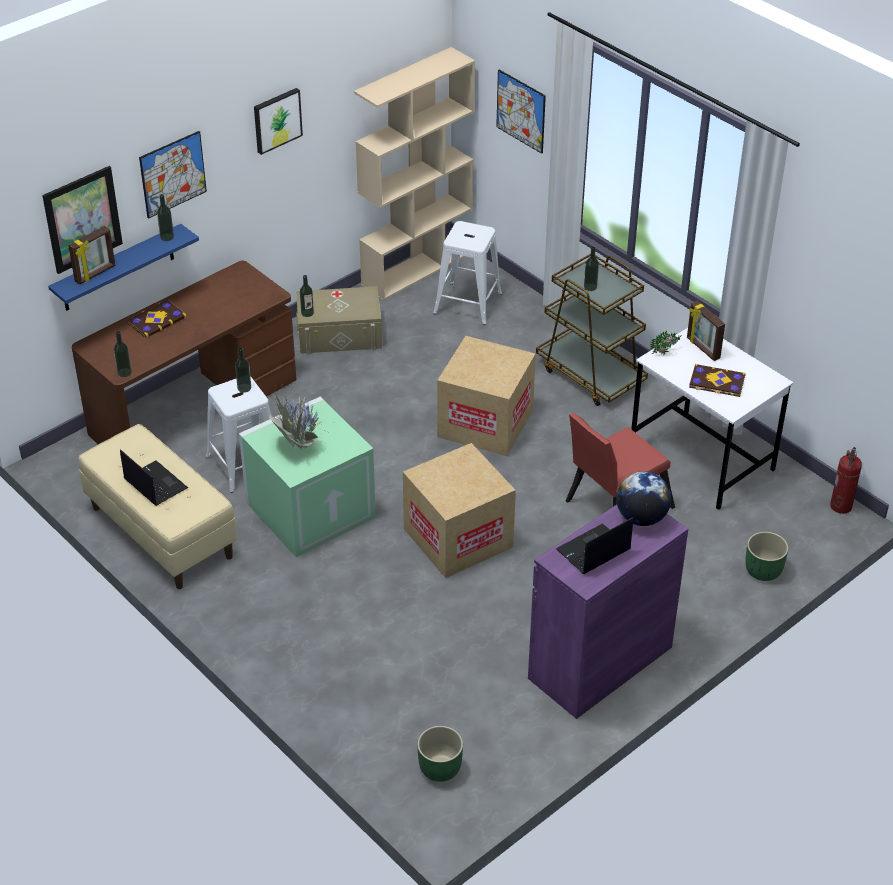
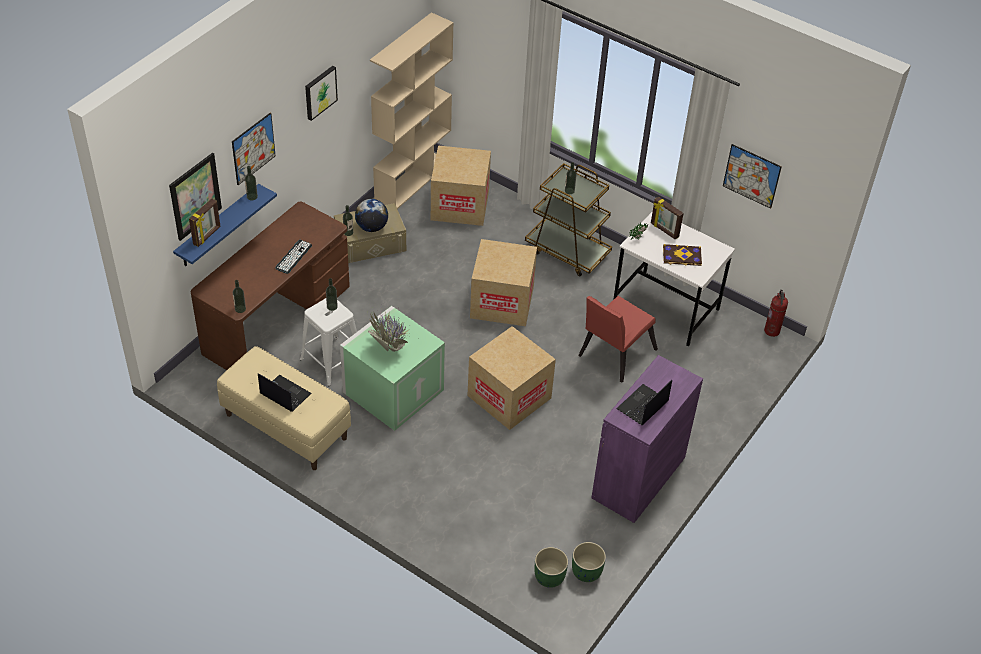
camera: 15 degrees left, 5 degrees up
book [127,300,187,338] -> none
white stool [433,221,502,325] -> cardboard box [431,145,491,226]
picture [496,70,546,154] -> picture moved to [723,144,782,209]
globe [616,471,671,526] -> globe moved to [355,199,388,232]
green planter [745,532,789,581] -> green planter moved to [572,542,606,582]
none -> keyboard [275,240,312,274]

